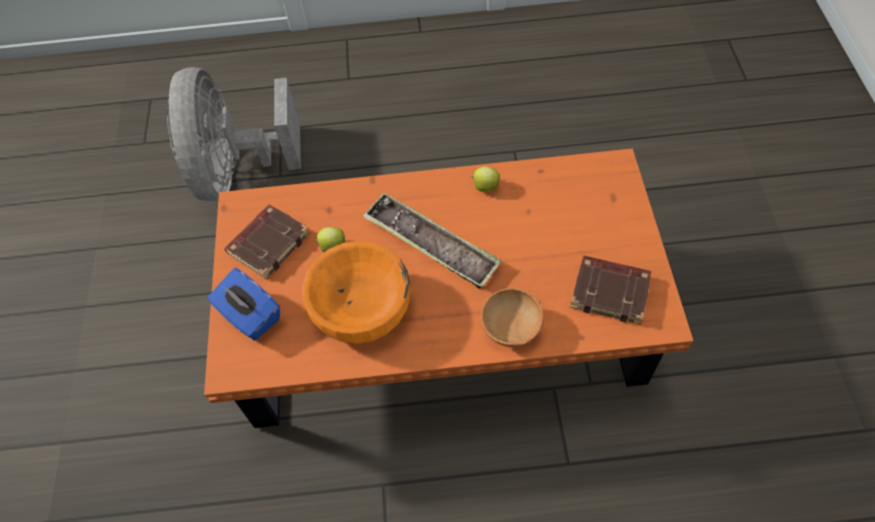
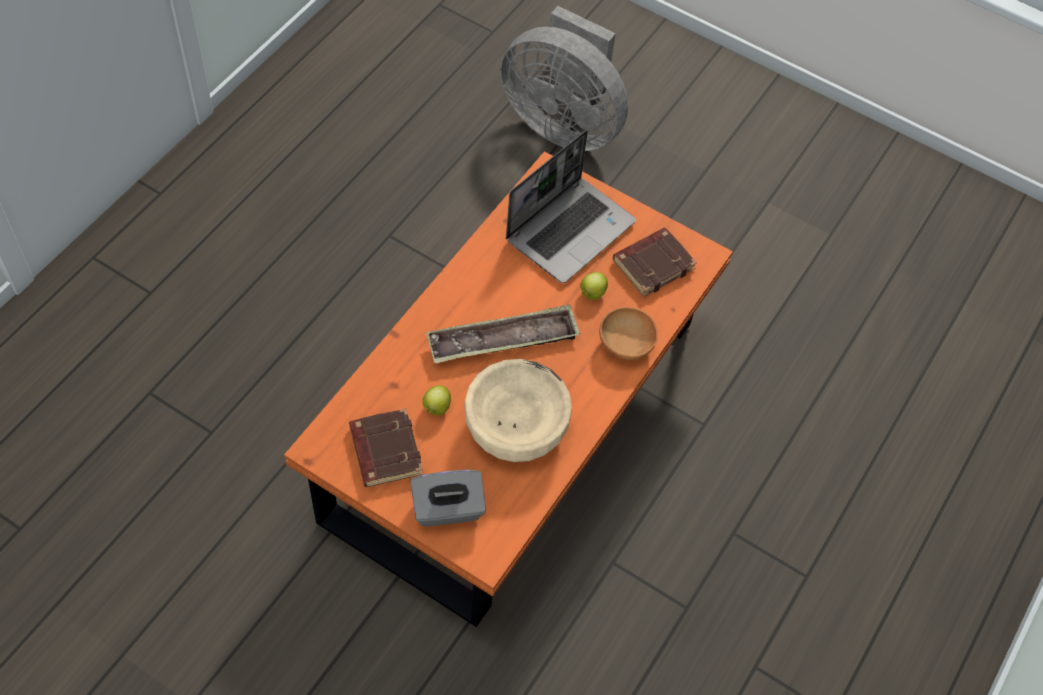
camera: 60 degrees left, 0 degrees up
grey fan [167,67,301,201] -> grey fan moved to [500,6,628,151]
blue tissue box [208,268,280,341] -> grey tissue box [410,470,486,526]
orange bowl [302,241,411,344] -> beige bowl [464,359,572,462]
apple [471,166,500,192] -> apple moved to [580,272,608,300]
none -> laptop [506,130,636,283]

